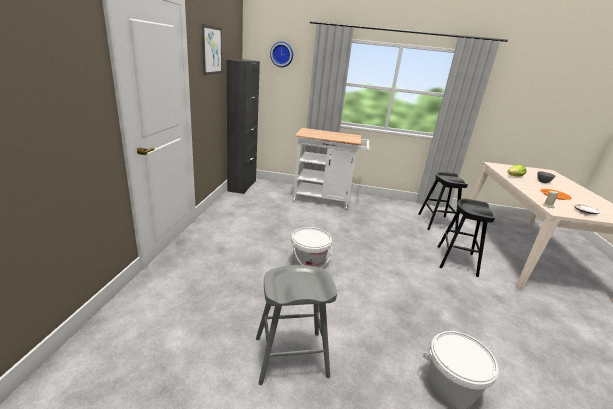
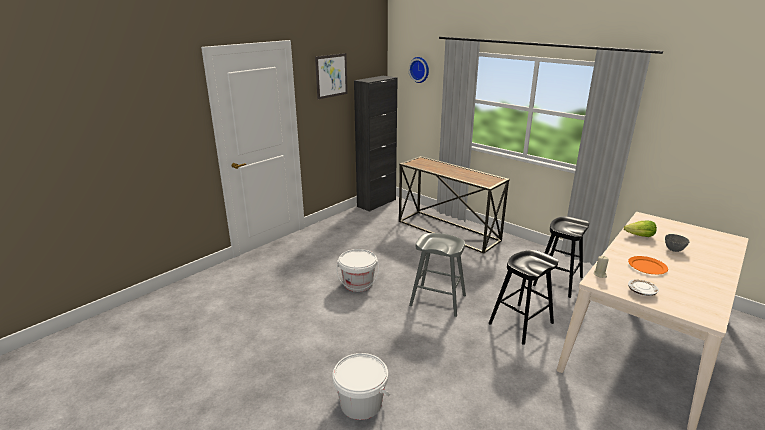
camera: 35 degrees right, 0 degrees up
grey stool [256,265,337,385] -> grey stool moved to [409,233,466,317]
white cart [293,128,370,210] -> console table [399,156,510,254]

